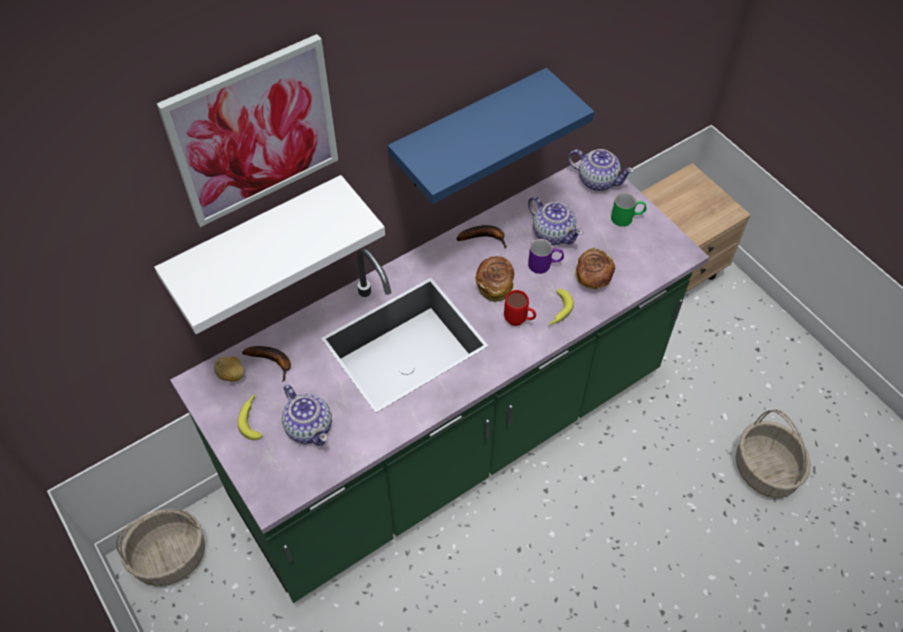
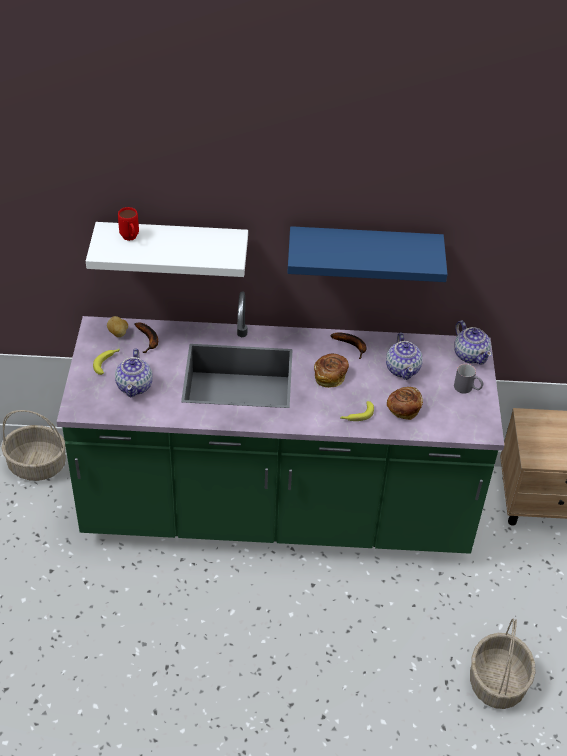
camera: 35 degrees right, 10 degrees down
picture [157,34,338,227] -> none
red mug [504,290,536,326] -> red mug moved to [118,207,139,241]
purple mug [528,239,564,274] -> none
green mug [611,192,647,227] -> grey mug [454,364,483,393]

